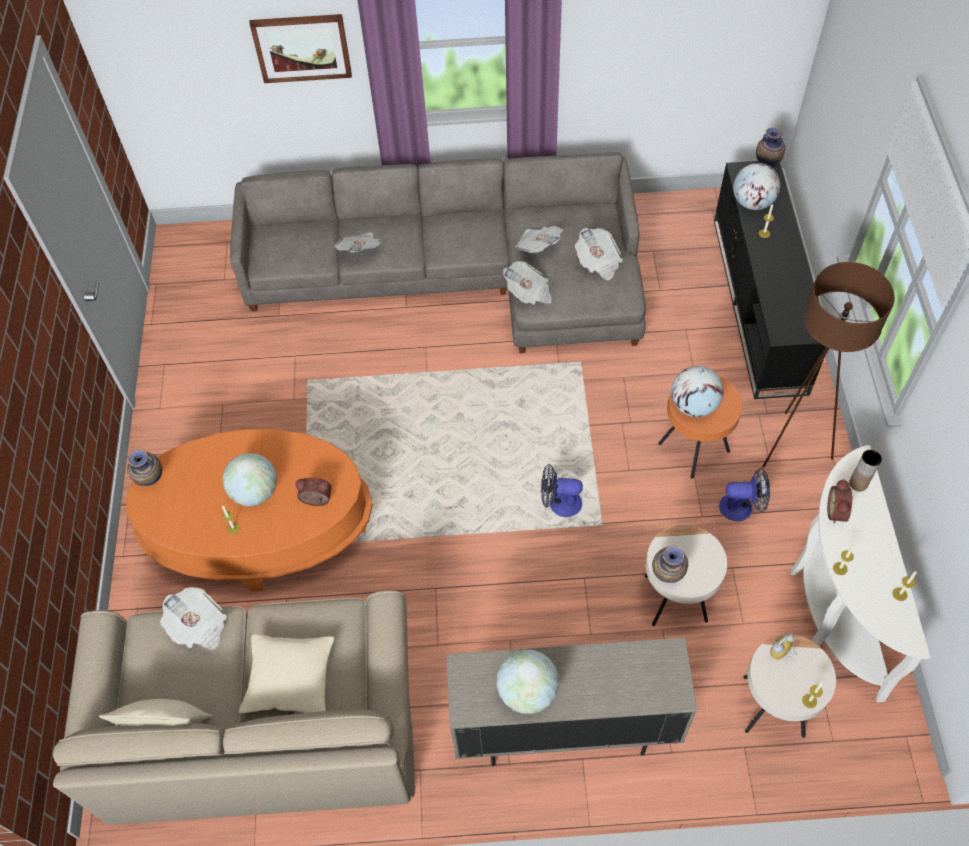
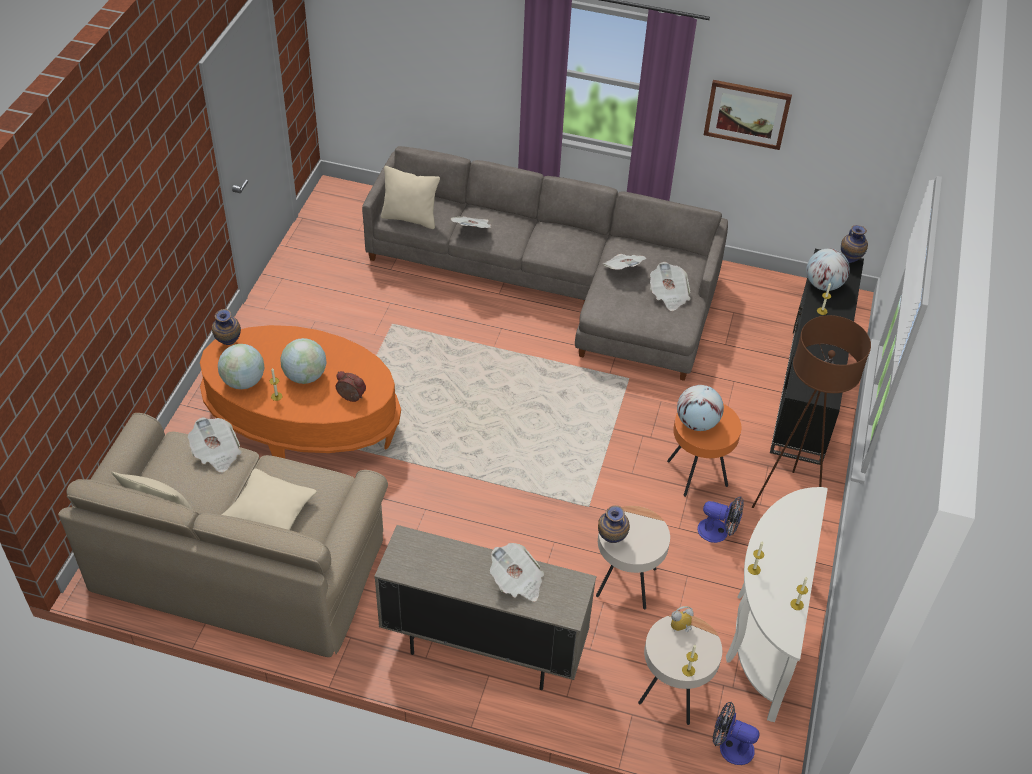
camera: 15 degrees right, 10 degrees down
picture [249,14,352,83] -> picture moved to [704,80,792,150]
globe [497,650,559,714] -> globe moved to [218,344,264,389]
newspaper [503,261,552,305] -> newspaper moved to [490,543,544,602]
fan [541,464,583,517] -> fan moved to [713,702,760,765]
alarm clock [827,479,853,524] -> none
brown vase [849,450,882,491] -> none
none -> beige pillow [381,166,440,229]

